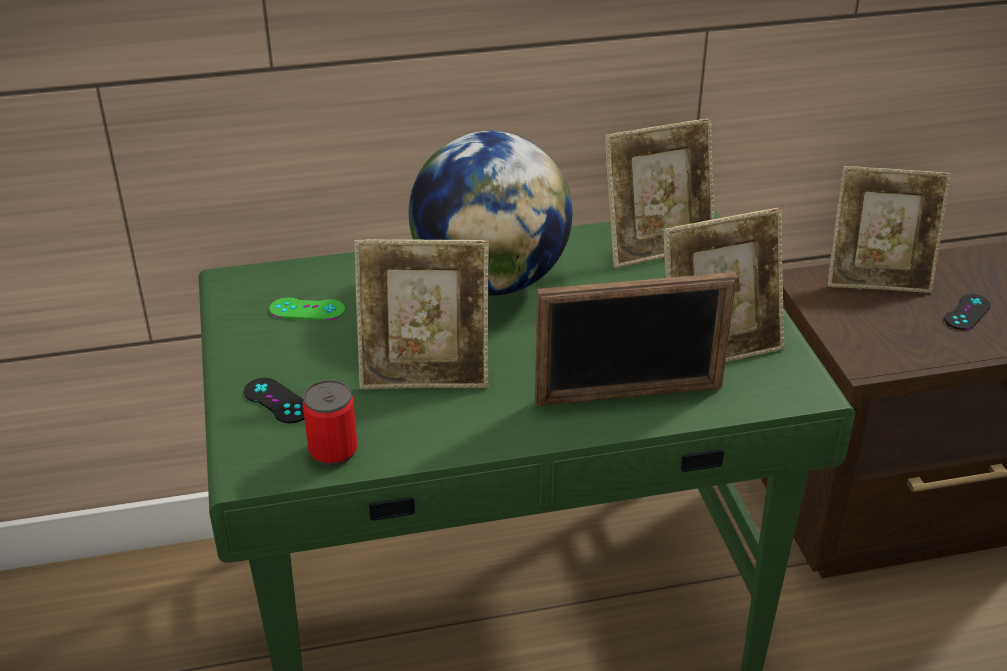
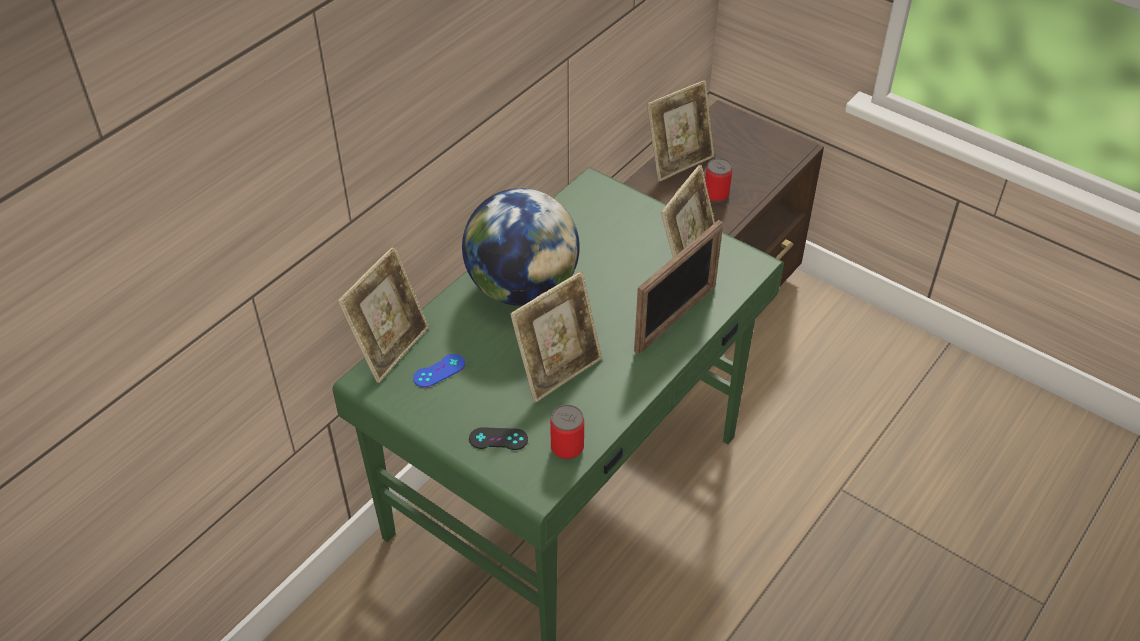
camera: 40 degrees left, 10 degrees up
green game controller [269,297,345,320] -> blue game controller [413,354,465,388]
picture frame [604,118,715,268] -> picture frame moved to [338,246,429,383]
black game controller [944,294,991,330] -> none
none -> can [705,158,732,203]

